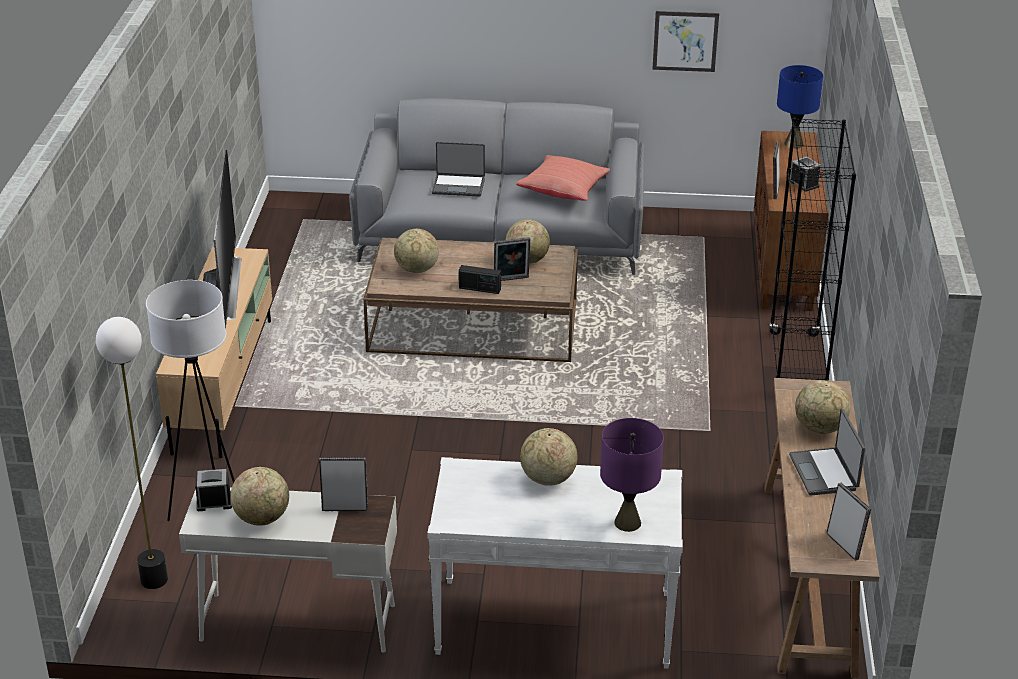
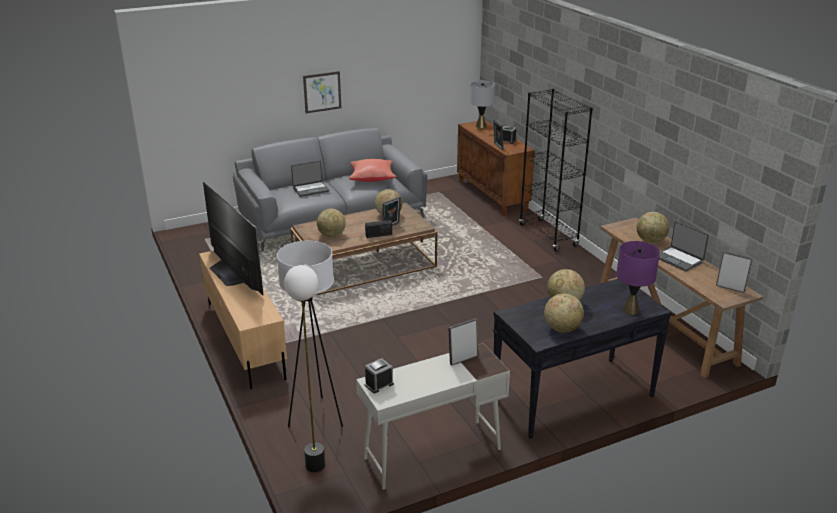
camera: 30 degrees left, 5 degrees down
globe [230,467,289,526] -> globe moved to [544,293,584,333]
white console table [427,457,683,669] -> black console table [493,278,672,439]
picture [652,11,719,72] -> picture moved to [303,71,341,113]
blue table lamp [777,65,823,149] -> grey table lamp [470,81,495,128]

